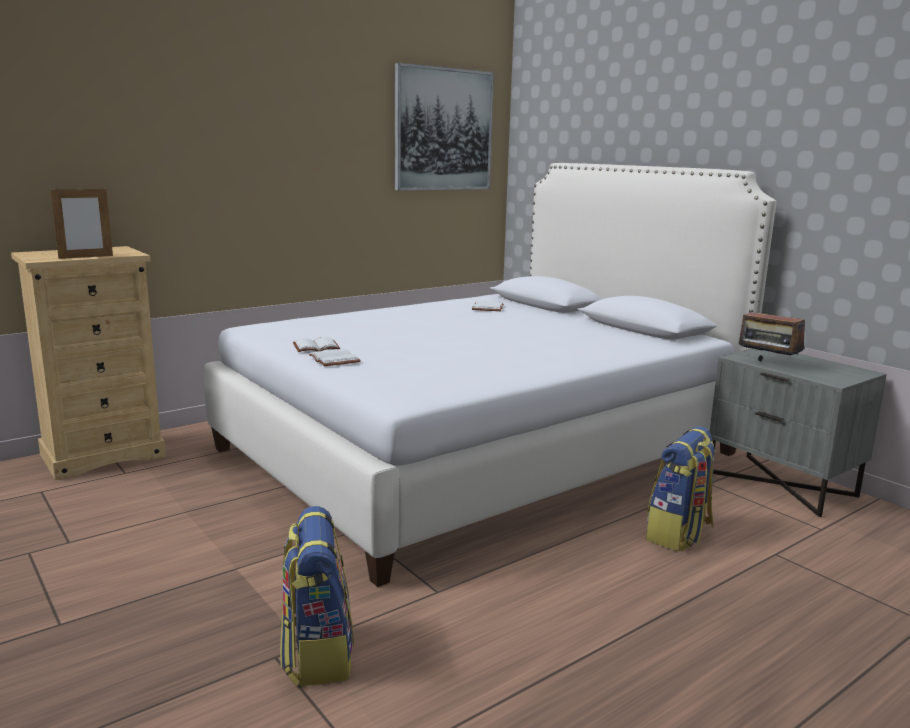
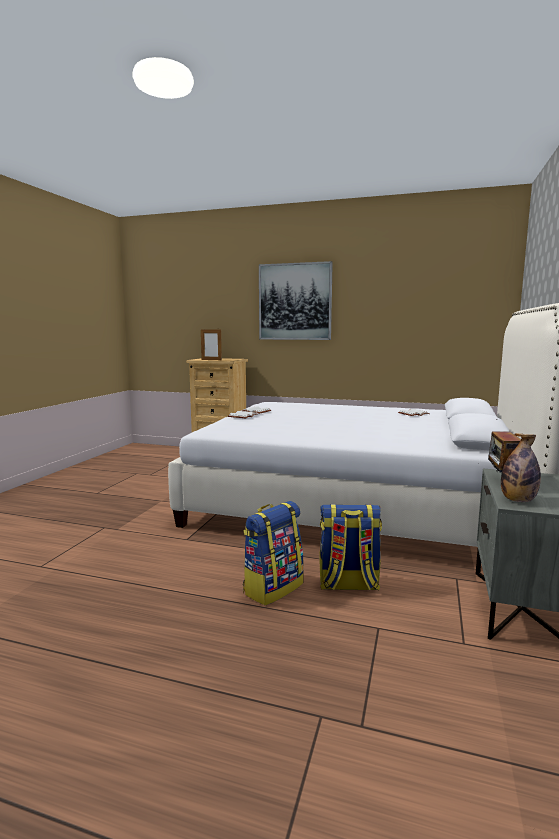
camera: 55 degrees right, 5 degrees down
backpack [280,506,354,686] -> backpack moved to [243,501,304,605]
picture [395,63,494,191] -> picture moved to [259,261,333,340]
none -> bottle [501,433,541,502]

